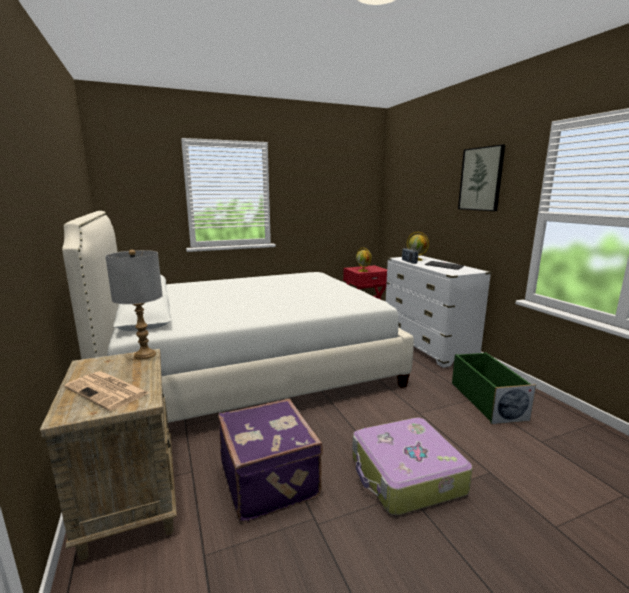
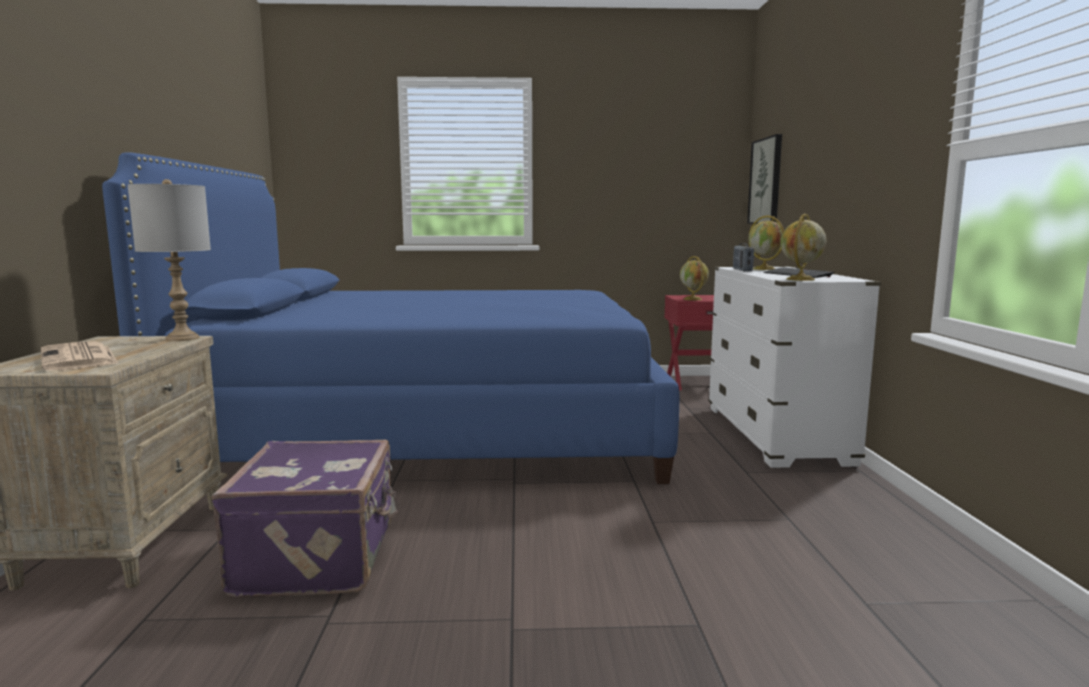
camera: 20 degrees right, 5 degrees down
white bed [62,211,414,423] -> blue bed [102,152,679,484]
suitcase [352,418,473,515] -> none
green storage box [452,352,536,424] -> none
picture [458,144,505,211] -> picture moved to [747,134,782,224]
none -> globe [781,214,826,281]

